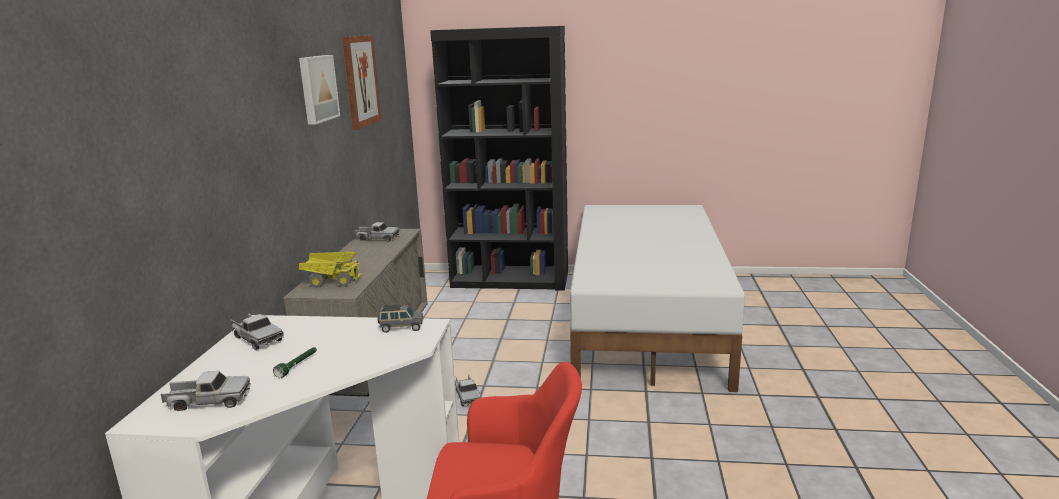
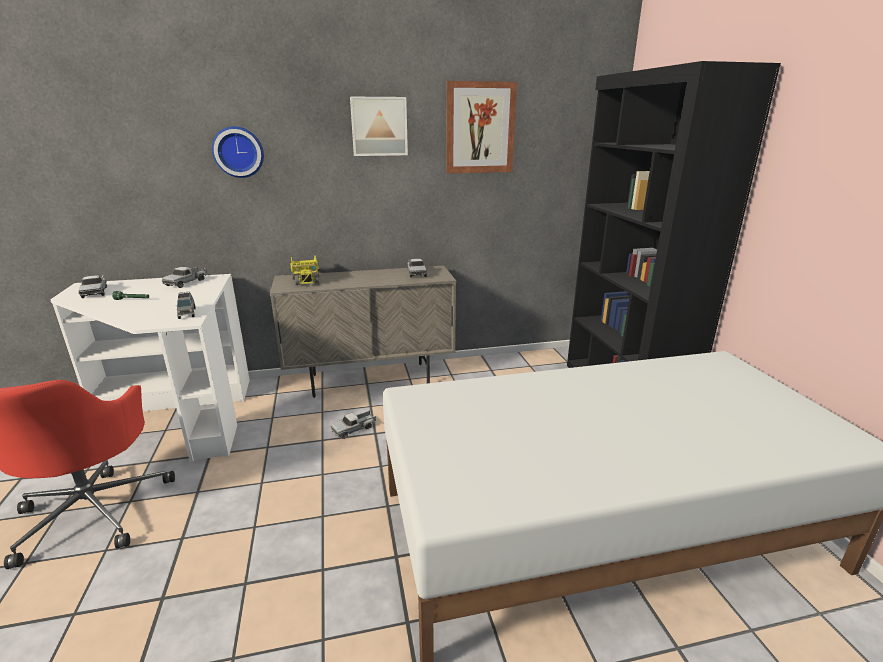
camera: 70 degrees right, 5 degrees up
none -> wall clock [212,126,264,178]

